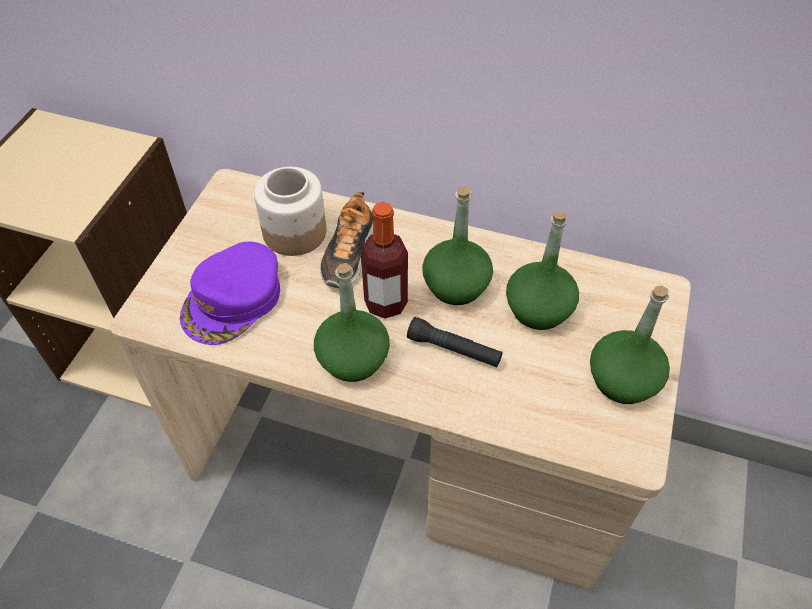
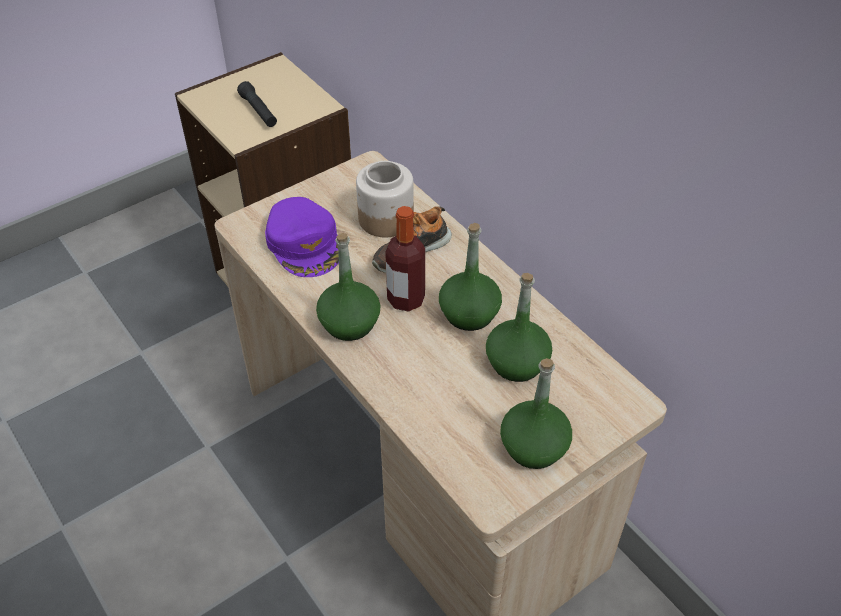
camera: 35 degrees right, 5 degrees down
purple cap [180,242,280,345] -> purple cap turned 90 degrees counterclockwise [265,197,339,277]
black flashlight [407,317,503,368] -> black flashlight moved to [237,81,277,127]

